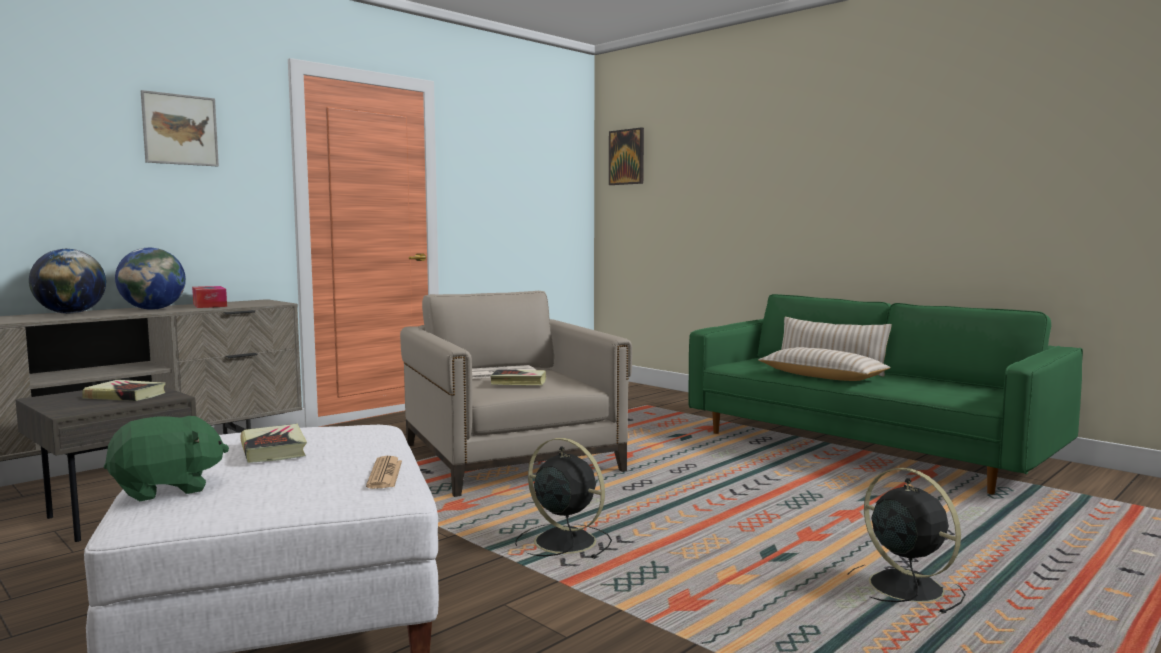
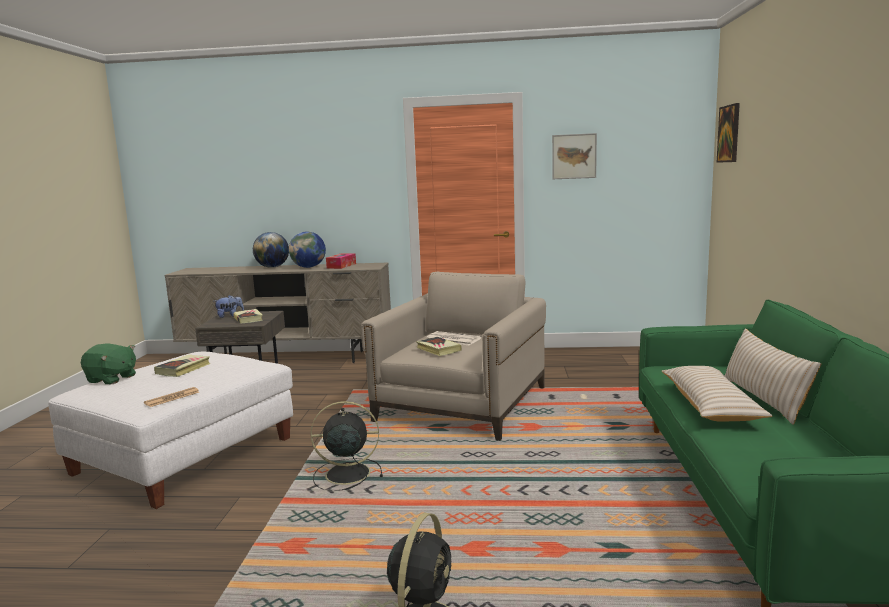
camera: 50 degrees right, 5 degrees up
picture [141,90,219,167] -> picture moved to [552,133,597,179]
black fan [515,438,612,559] -> black fan turned 90 degrees counterclockwise [310,401,383,491]
none -> plush toy [215,295,244,318]

